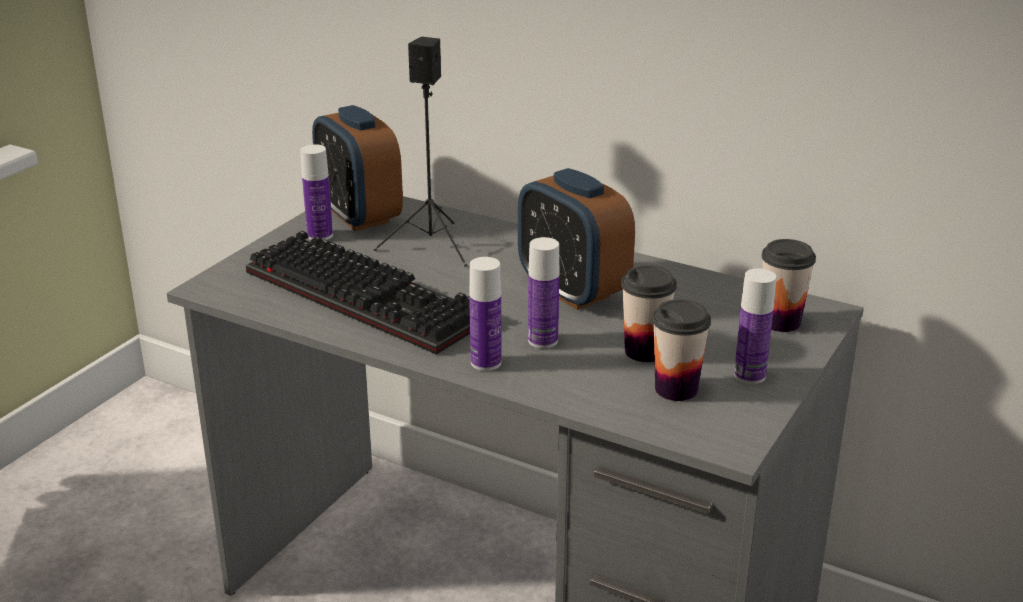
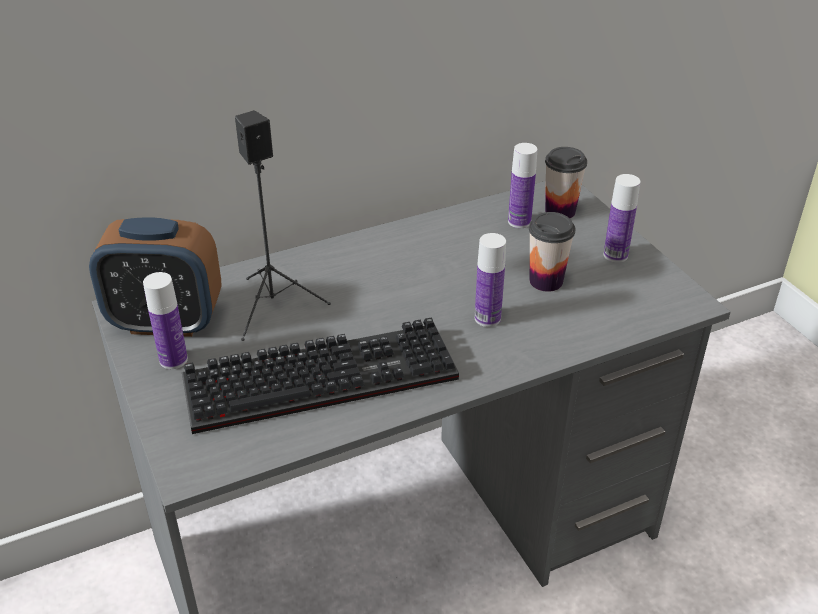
camera: 55 degrees left, 10 degrees up
bottle [469,257,502,371] -> bottle moved to [508,143,537,228]
alarm clock [518,168,635,310] -> none
cup [652,299,711,401] -> none

